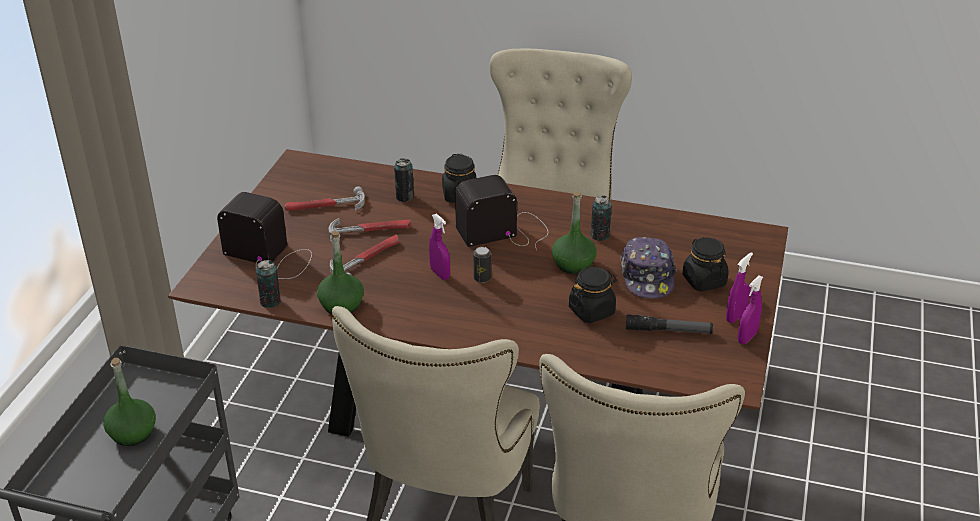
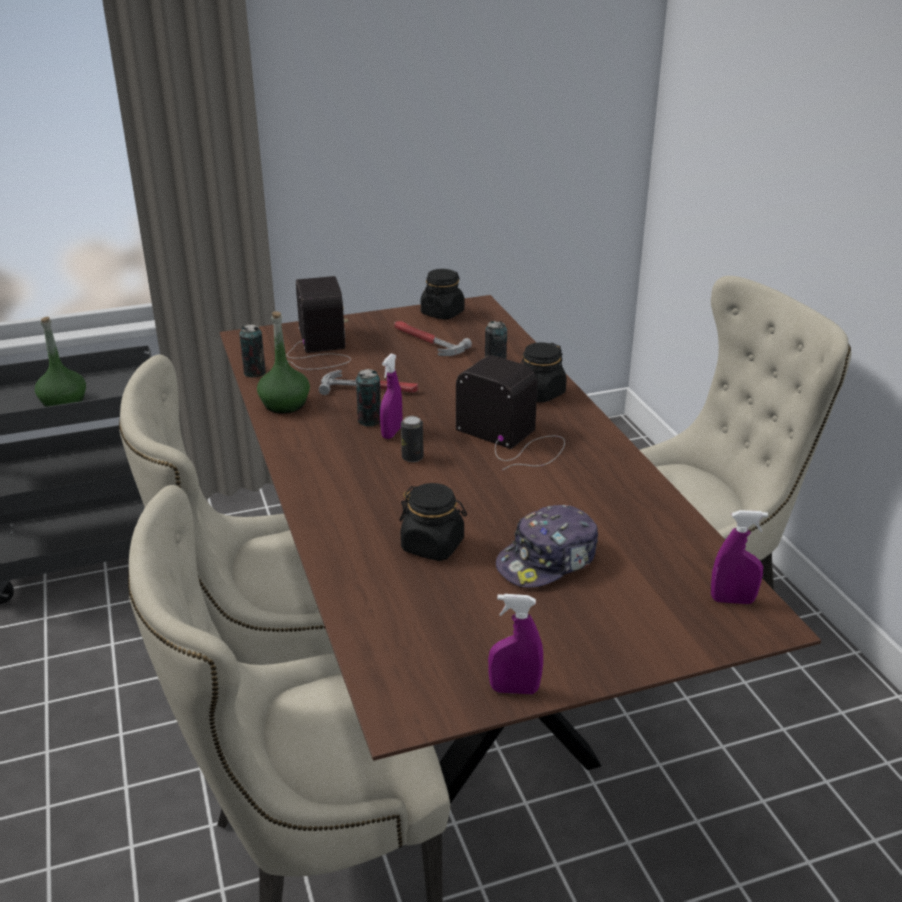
camera: 55 degrees right, 5 degrees down
hammer [329,218,411,243] -> none
green bottle [552,192,597,274] -> none
can [590,196,612,241] -> can moved to [355,369,381,426]
flashlight [626,314,713,334] -> none
black jar [682,237,729,291] -> black jar moved to [421,269,465,320]
purple spray bottle [726,252,753,323] -> purple spray bottle moved to [711,510,768,604]

